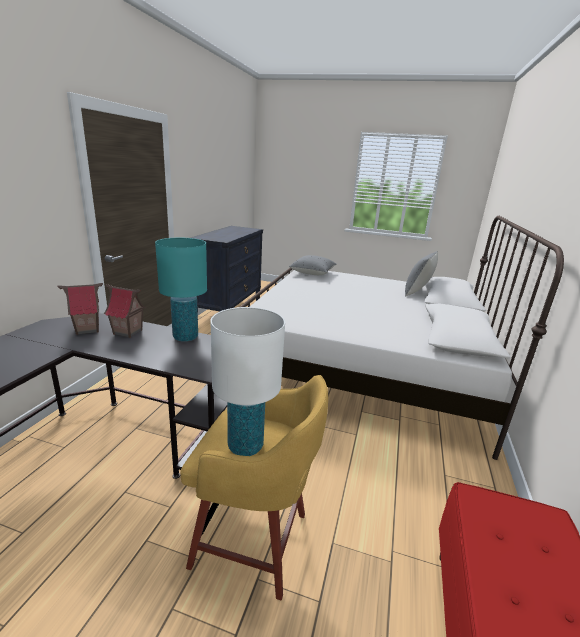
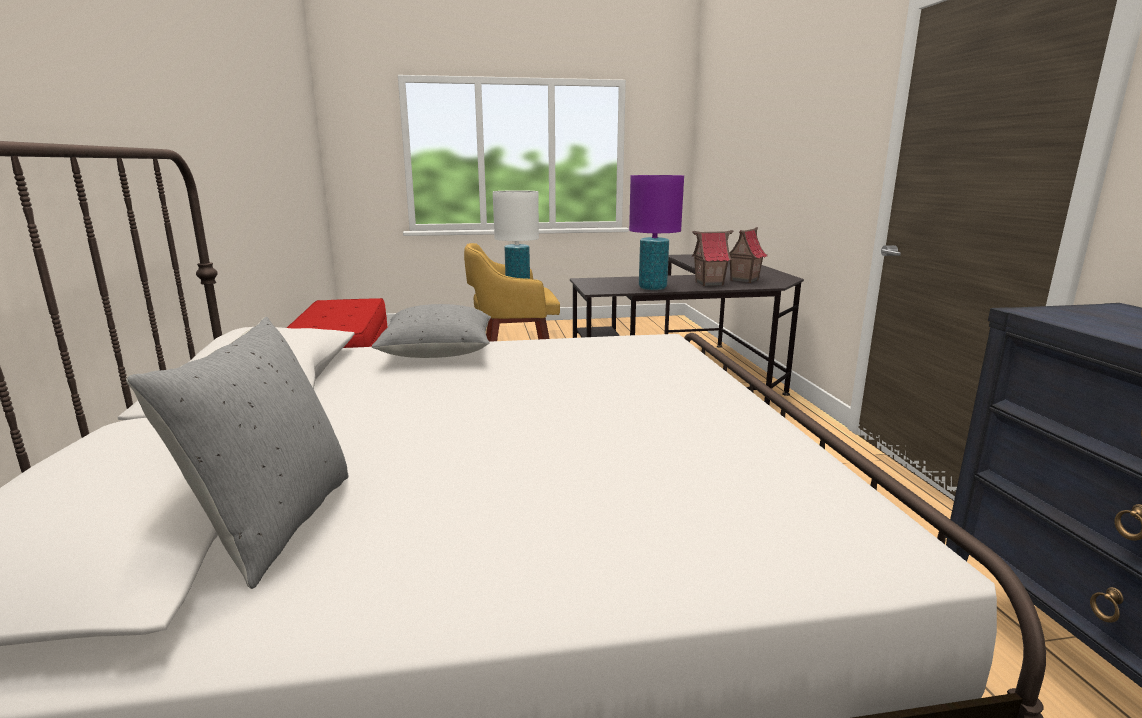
camera: 155 degrees right, 5 degrees down
turquoise table lamp [155,238,207,342] -> purple table lamp [629,175,684,290]
grey pillow [289,255,336,275] -> grey pillow moved to [372,304,491,358]

